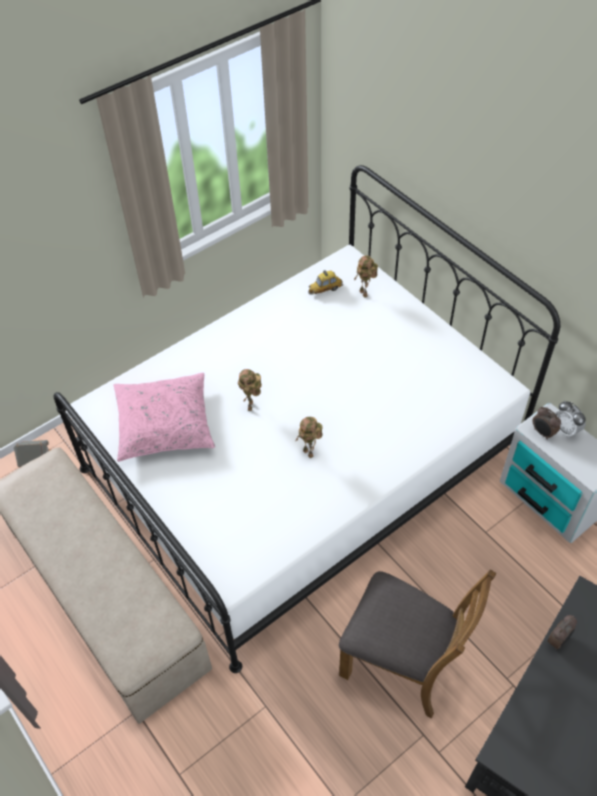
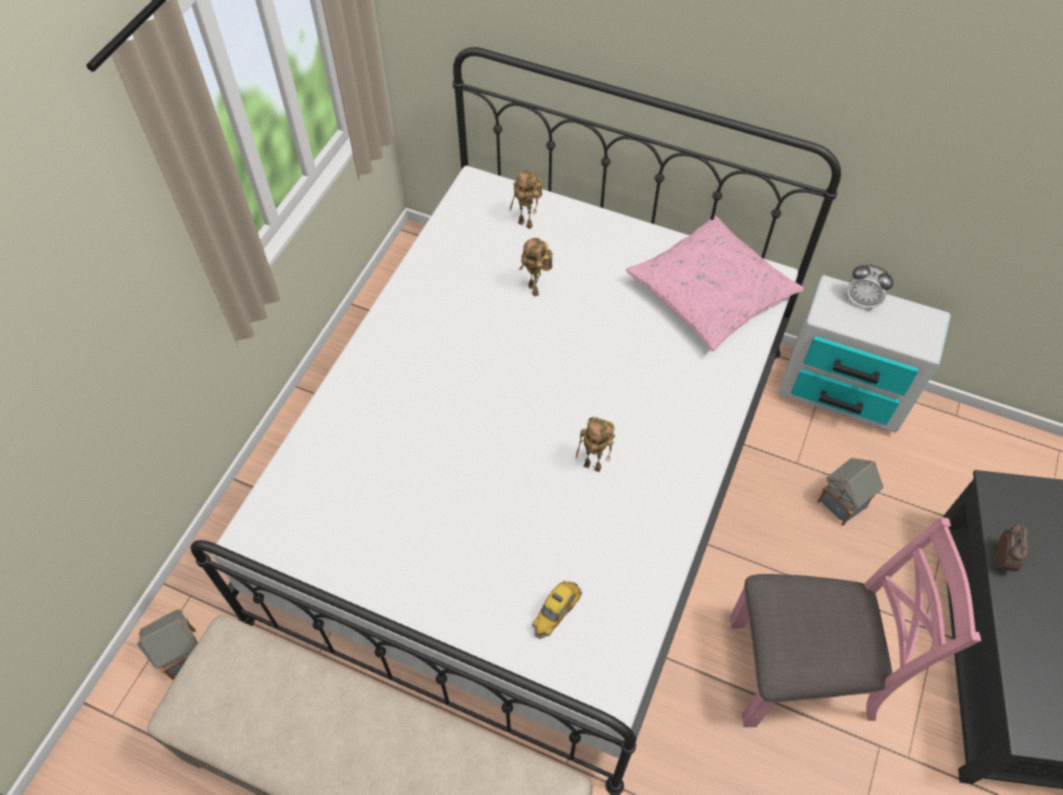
camera: 30 degrees left, 5 degrees up
pink pillow [114,373,215,462] -> pink pillow moved to [626,216,804,351]
toy robot [238,369,262,411] -> toy robot moved to [519,238,553,297]
toy car [308,270,343,295] -> toy car moved to [532,580,582,639]
brown chair [339,569,496,718] -> pink chair [730,517,981,727]
alarm clock [533,407,561,440] -> none
none -> toy house [817,458,883,526]

